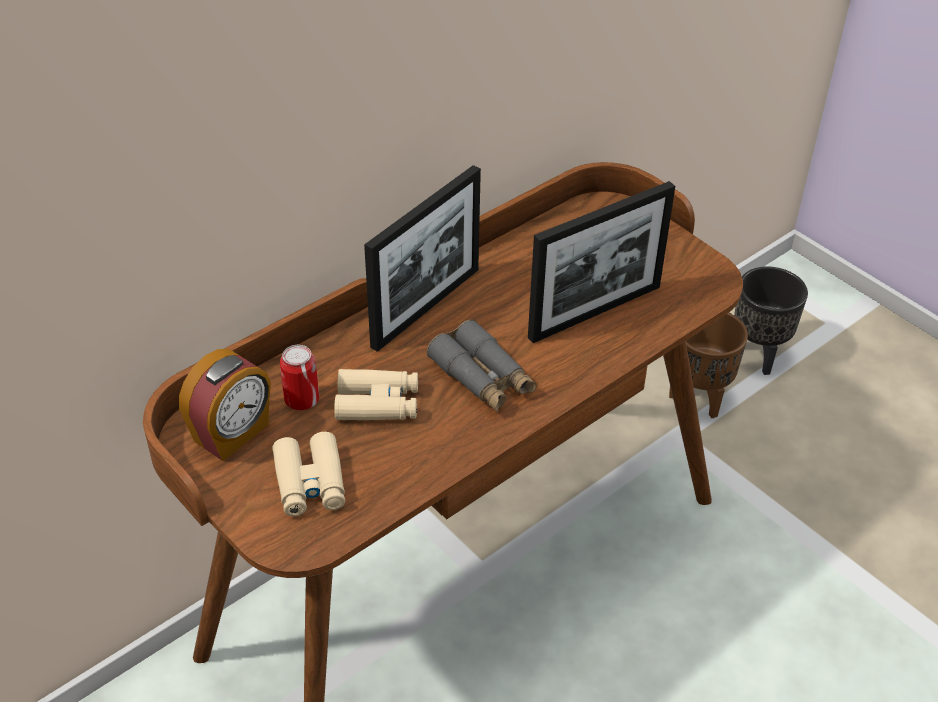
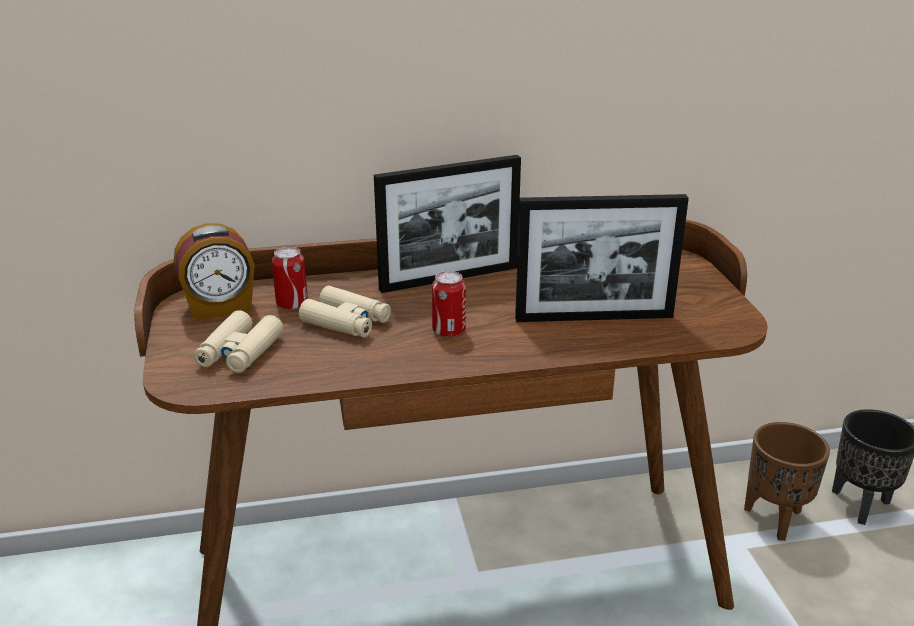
camera: 30 degrees right, 15 degrees down
grey binoculars [427,319,537,412] -> can [432,271,466,337]

